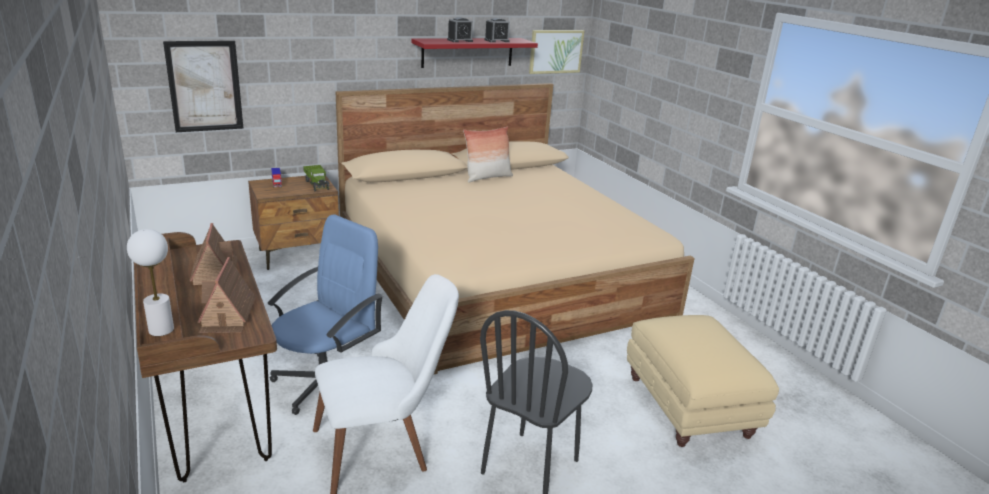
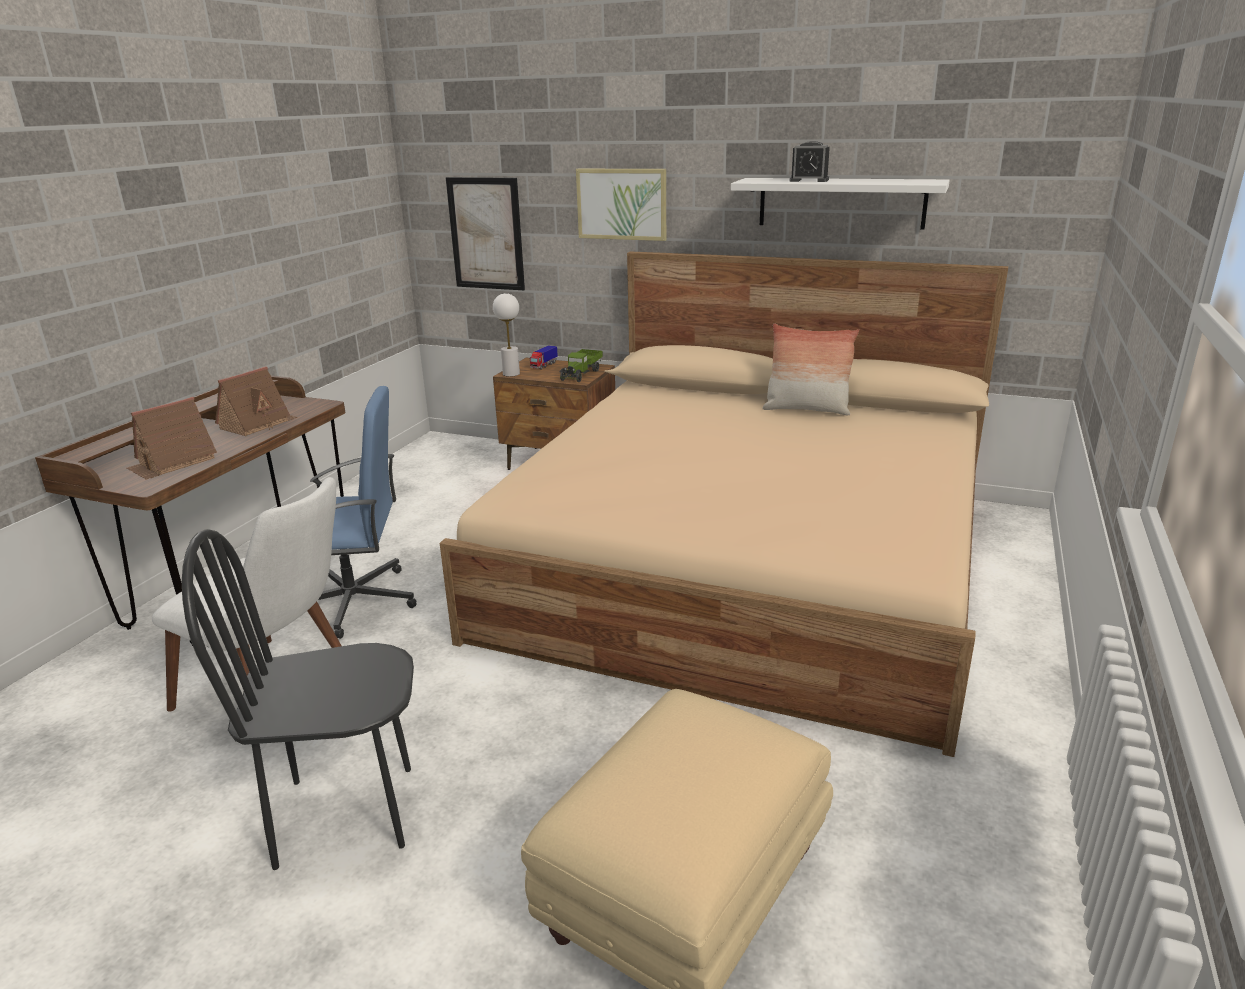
camera: 50 degrees right, 0 degrees up
white table lamp [127,229,174,336] -> white table lamp moved to [493,293,520,377]
red shelf [411,38,538,68] -> white shelf [731,178,950,229]
alarm clock [484,18,510,42] -> none
picture [529,30,584,74] -> picture moved to [576,169,666,241]

